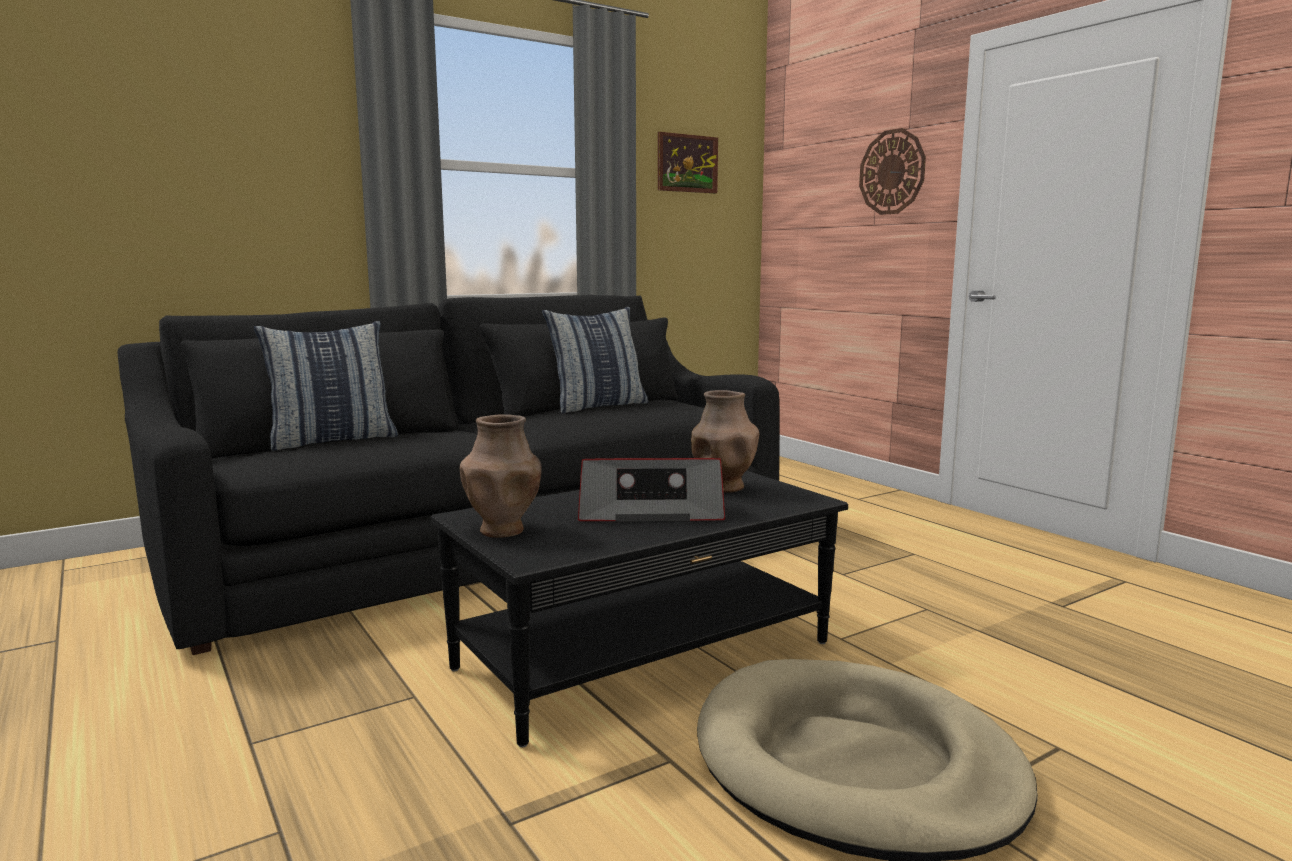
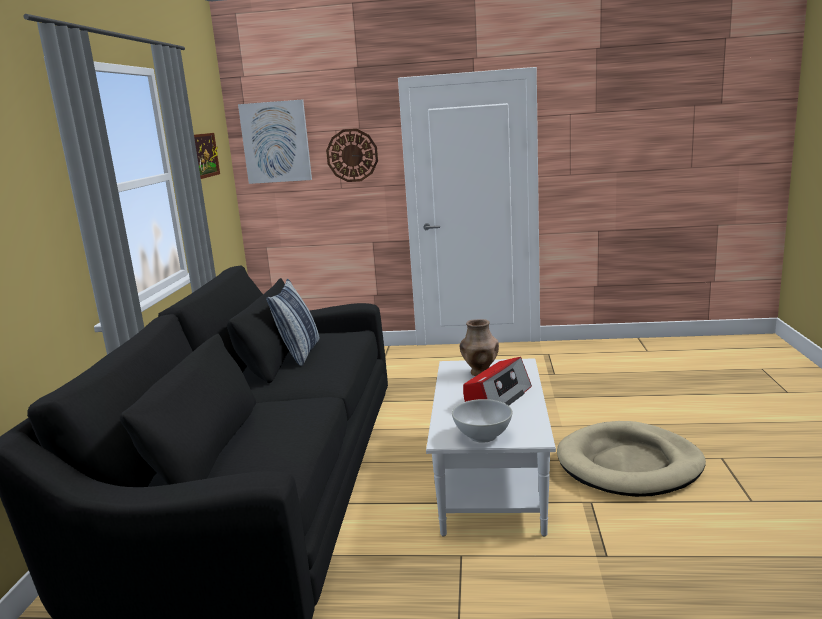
camera: 50 degrees left, 5 degrees up
pillow [254,321,398,451] -> none
black coffee table [431,471,848,747] -> white coffee table [426,358,556,537]
brown vase [460,414,541,538] -> white bowl [452,399,512,443]
none -> picture [238,100,312,184]

